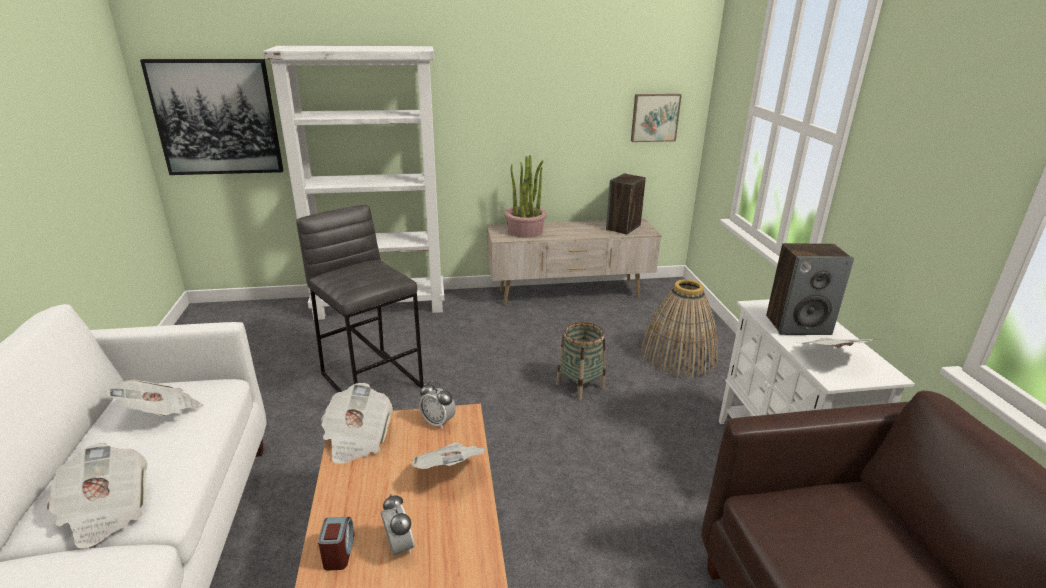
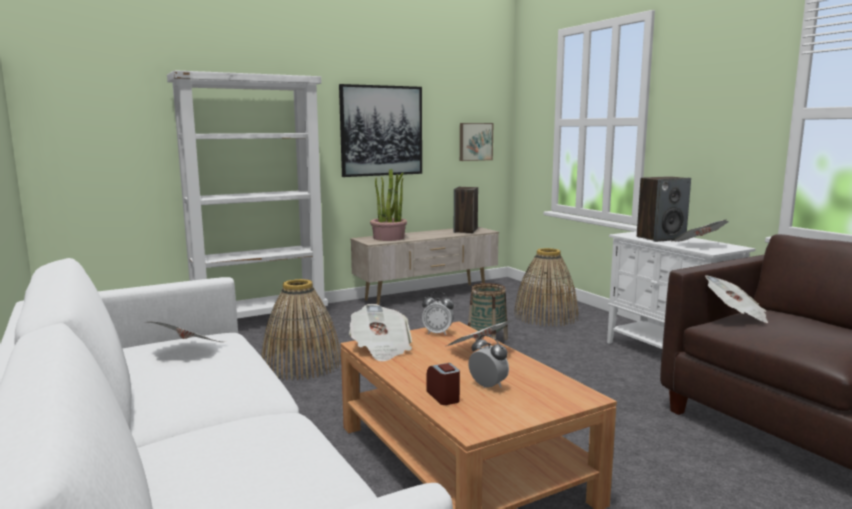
camera: 20 degrees left, 15 degrees down
newspaper [46,443,148,549] -> newspaper moved to [705,275,768,323]
picture [140,59,284,175] -> picture moved to [339,84,422,177]
grey stool [296,205,424,392] -> basket [261,279,341,380]

